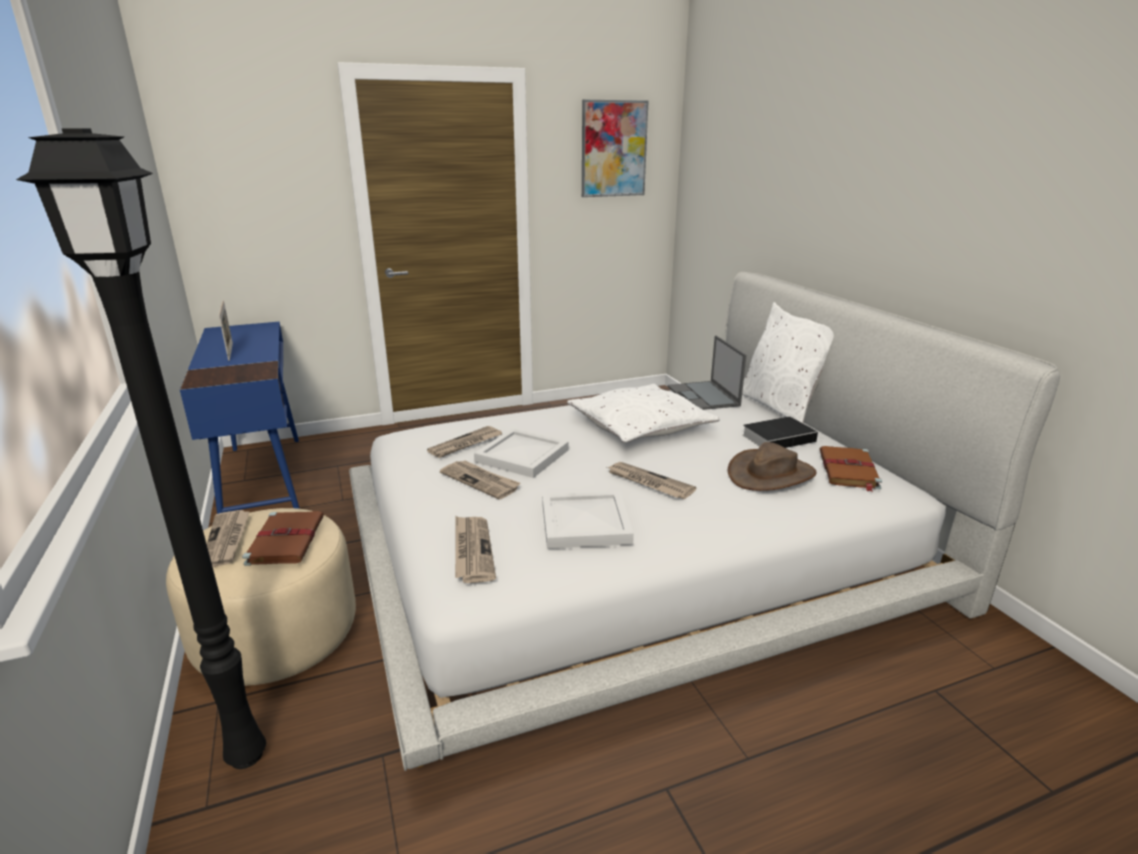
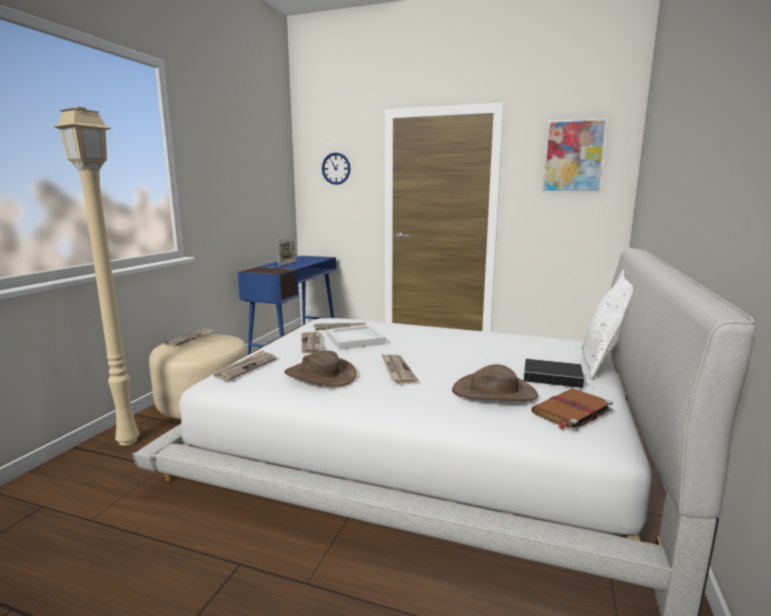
camera: 40 degrees right, 10 degrees down
black floor lamp [16,129,266,769] -> beige floor lamp [53,107,140,446]
brown book [242,511,324,566] -> none
white tray [542,491,634,549] -> brown hat [284,350,357,386]
white pillow [567,384,720,443] -> none
laptop [668,335,747,410] -> none
none -> wall clock [322,152,351,185]

